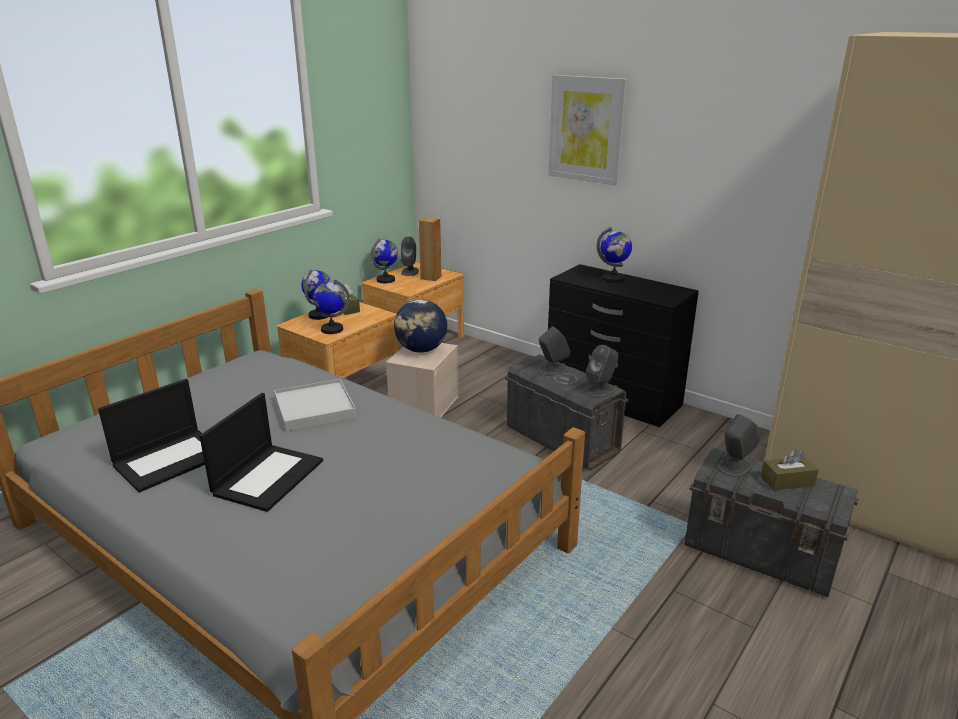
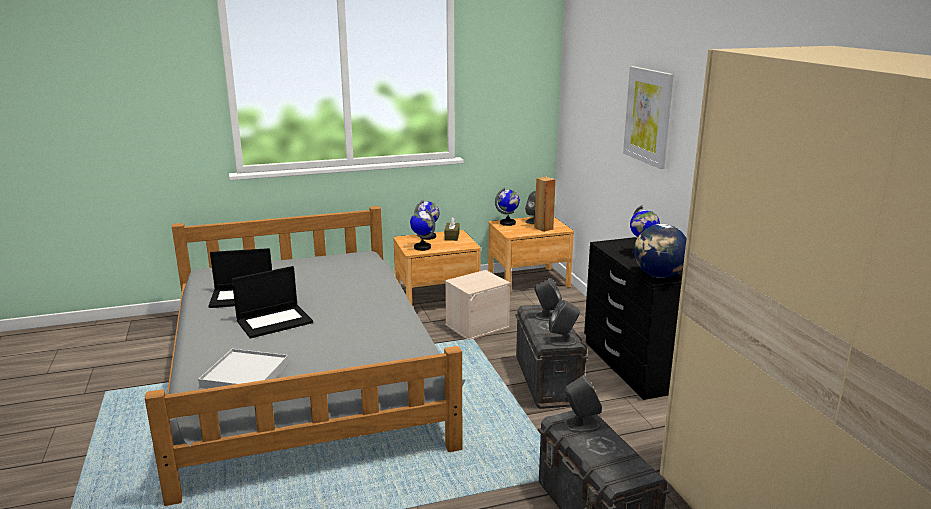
camera: 35 degrees right, 5 degrees down
white tray [274,379,356,431] -> white tray moved to [198,349,289,389]
globe [394,299,447,353] -> globe moved to [634,224,687,278]
brown tissue box [761,449,819,491] -> none

